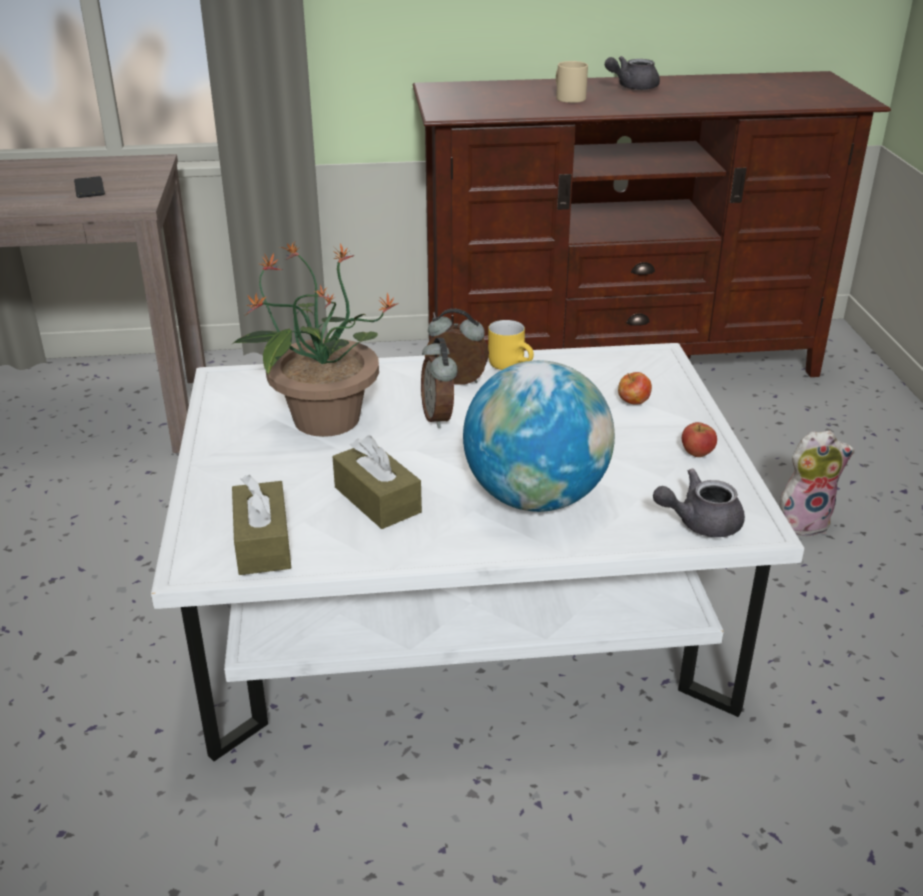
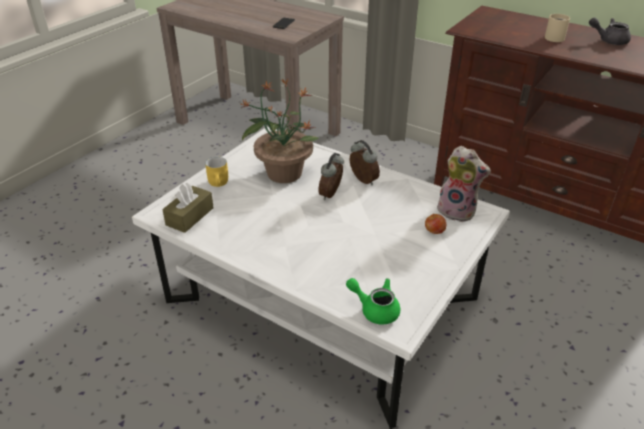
camera: 40 degrees right, 5 degrees up
brown tissue box [333,435,422,529] -> none
globe [463,360,615,512] -> none
yellow mug [488,320,534,370] -> yellow mug moved to [205,157,228,187]
grey teapot [653,469,745,537] -> green teapot [346,278,400,325]
apple [682,422,717,457] -> none
plush toy [779,430,855,537] -> plush toy moved to [437,146,491,222]

